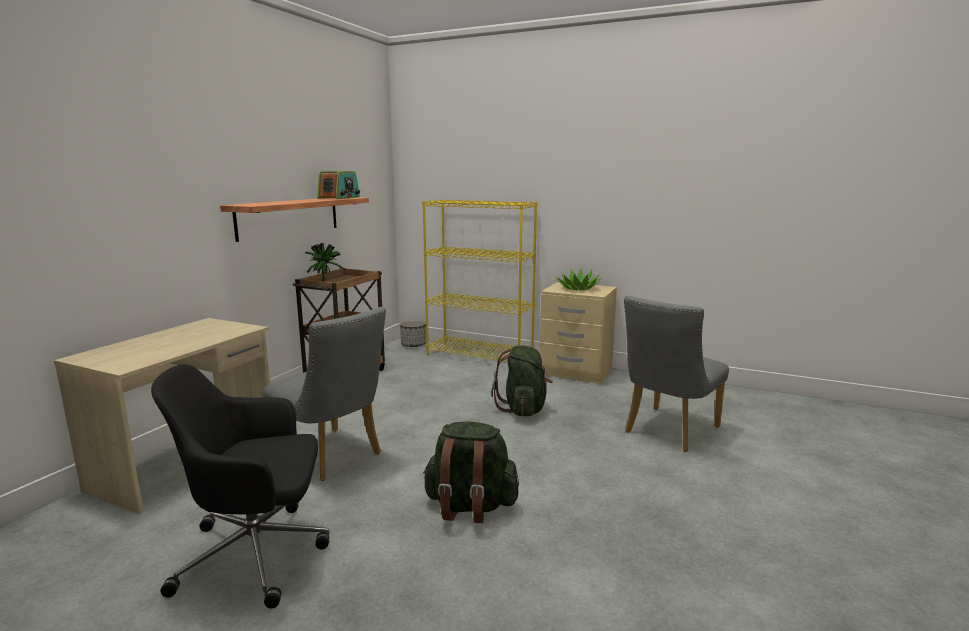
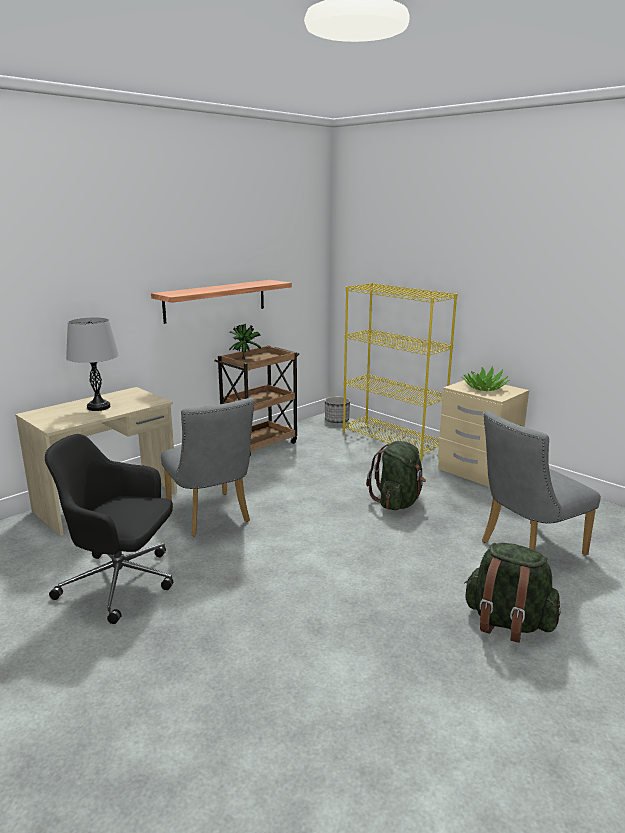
camera: 20 degrees right, 5 degrees up
radio [317,171,360,199] -> none
green backpack [423,421,519,523] -> green backpack moved to [465,543,561,643]
none -> grey table lamp [66,317,119,411]

